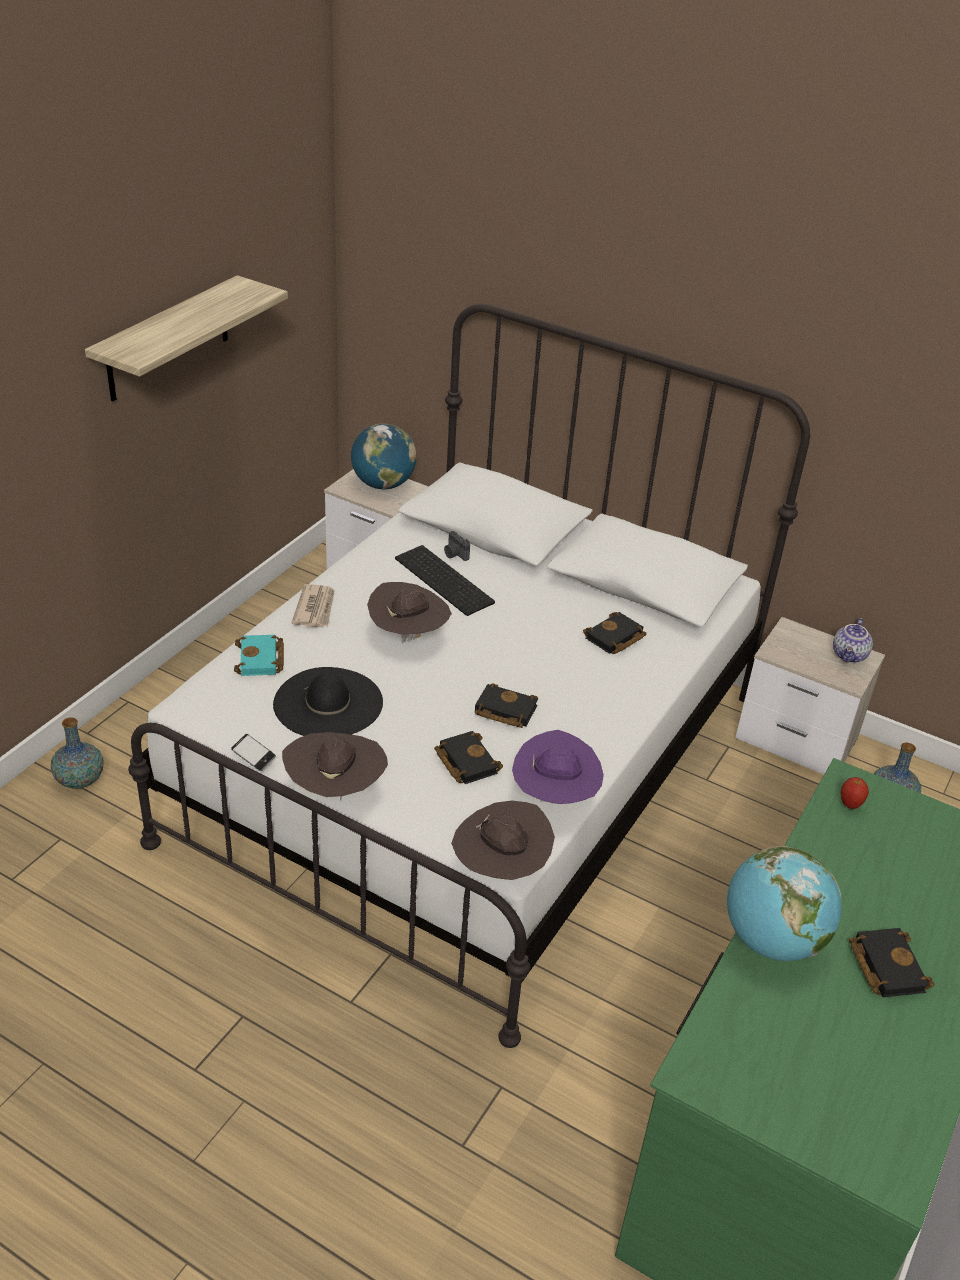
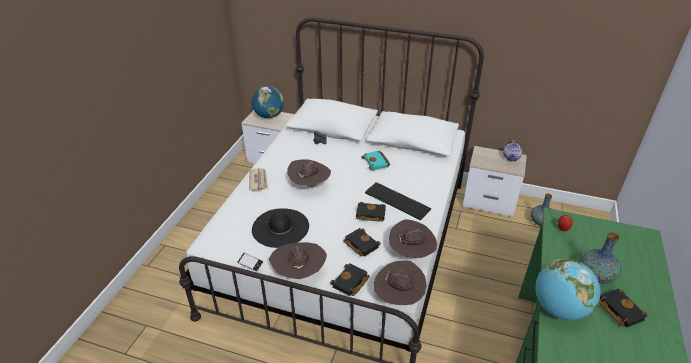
camera: 10 degrees left, 0 degrees up
vase [51,717,103,789] -> vase moved to [581,232,622,283]
shelf [85,275,288,401] -> none
turquoise book [234,635,284,676] -> turquoise book moved to [362,151,390,171]
keyboard [395,545,495,616] -> keyboard moved to [365,182,431,220]
purple hat [512,730,604,804] -> brown hat [389,219,437,258]
black book [583,612,647,654] -> black book moved to [330,264,370,296]

